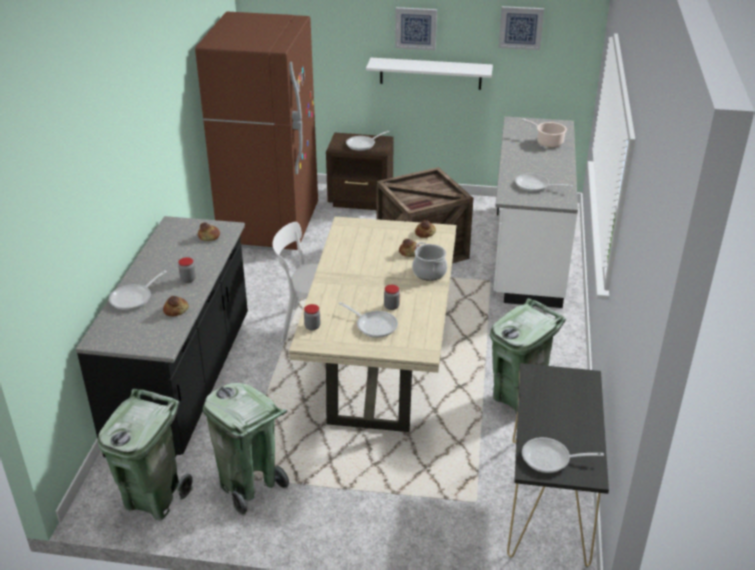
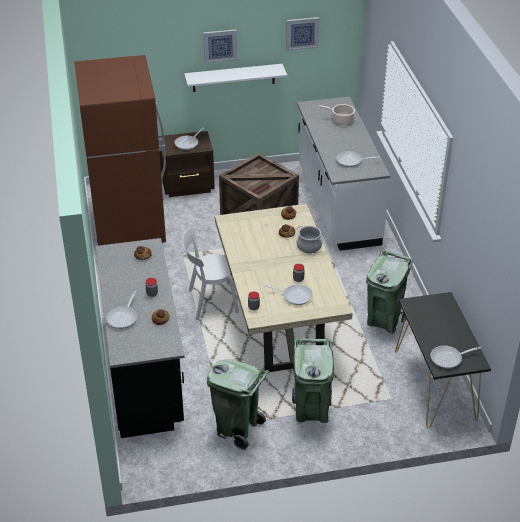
camera: 20 degrees left, 5 degrees up
green trash can [98,389,193,520] -> green trash can moved to [292,339,334,423]

